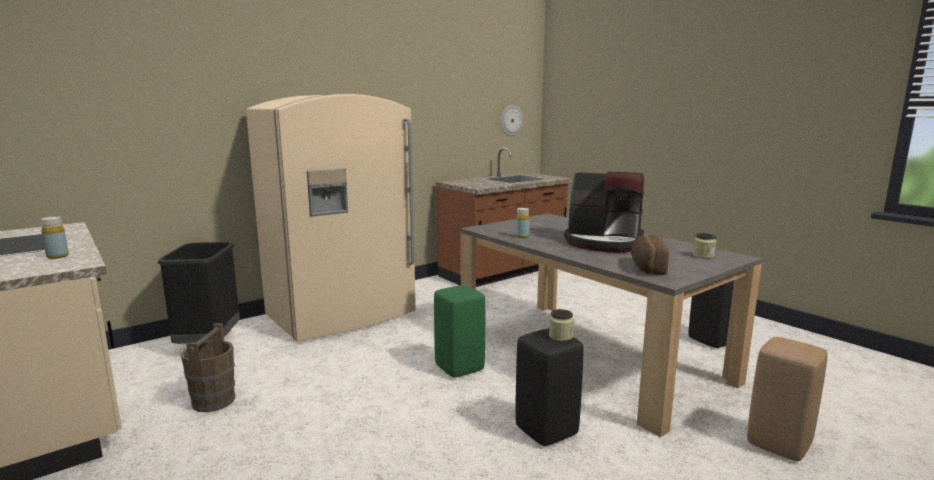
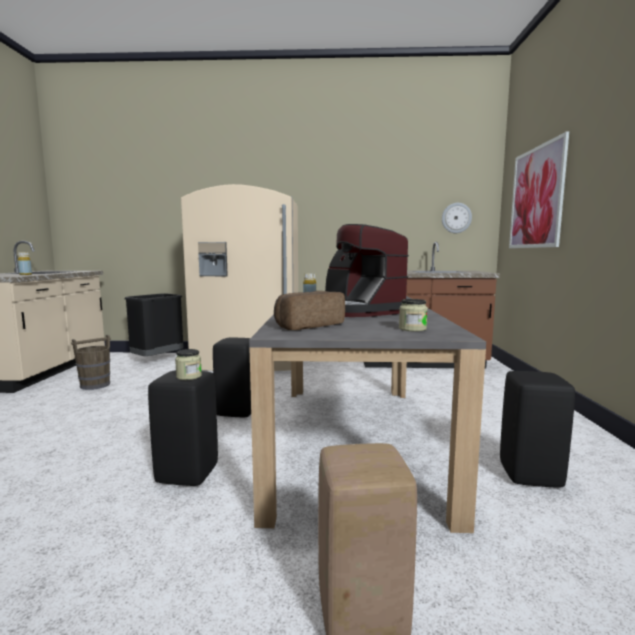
camera: 40 degrees right, 5 degrees down
green stool [434,285,485,377] -> black stool [213,338,251,417]
none -> picture [509,131,569,248]

